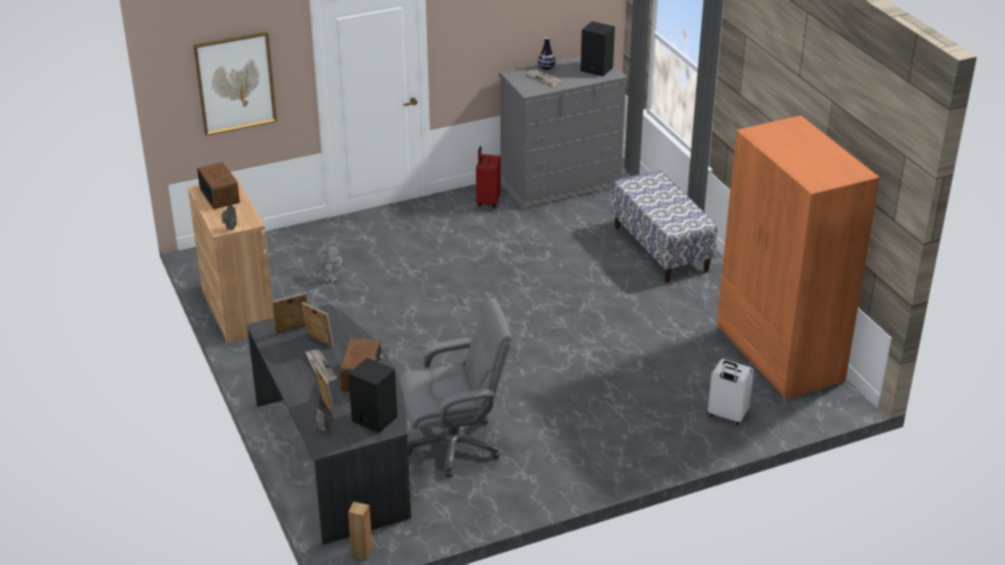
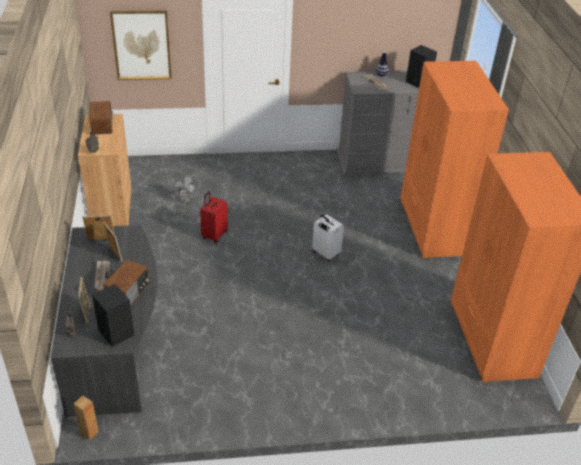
camera: 15 degrees right, 5 degrees up
grey office chair [399,298,512,478] -> none
red suitcase [476,146,501,208] -> red suitcase moved to [200,191,228,243]
bench [611,170,717,283] -> orange wardrobe [401,61,509,258]
white suitcase [707,359,754,425] -> white suitcase moved to [312,214,344,261]

